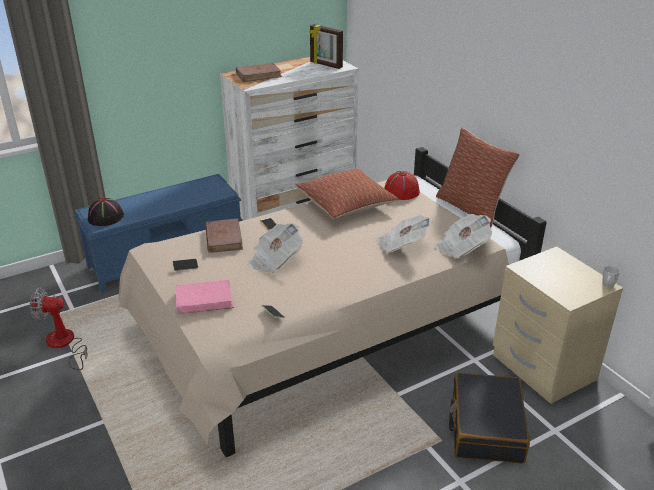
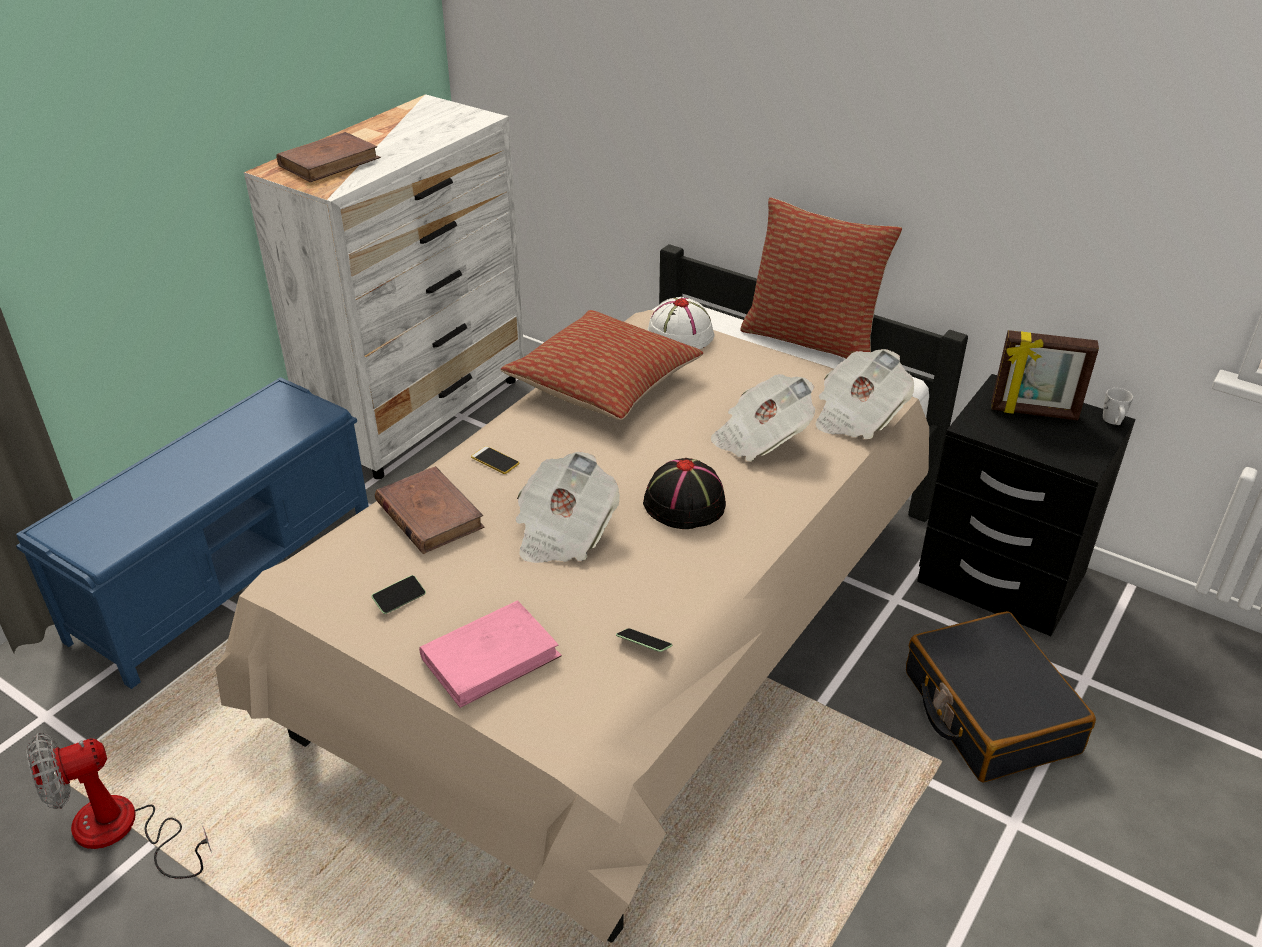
camera: 25 degrees left, 5 degrees up
black hat [88,198,124,226] -> black hat moved to [643,458,726,529]
picture frame [309,24,343,69] -> picture frame moved to [991,330,1099,420]
red hat [385,171,420,200] -> white hat [648,297,715,350]
beige nightstand [493,247,623,404] -> black nightstand [917,374,1136,636]

